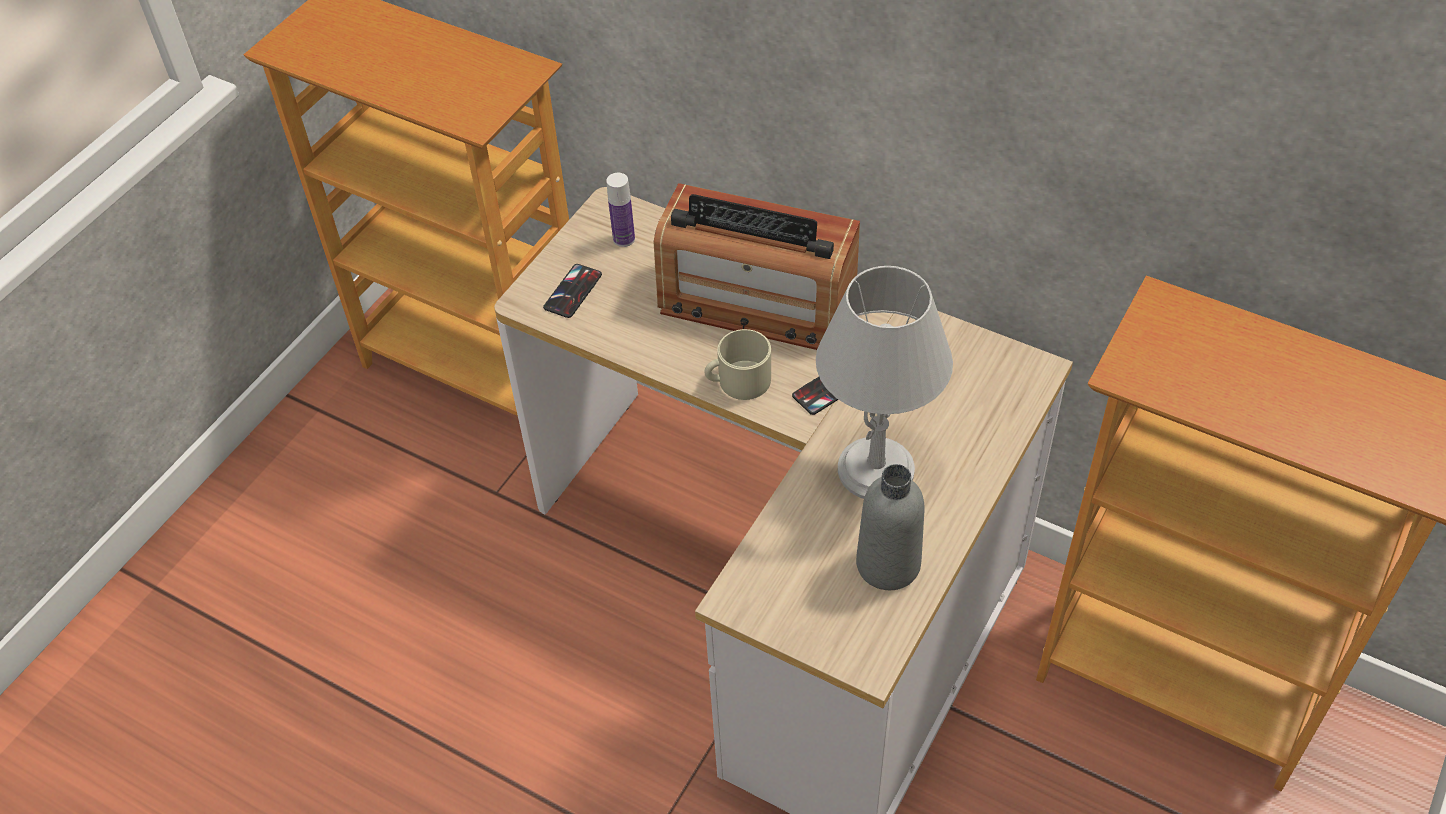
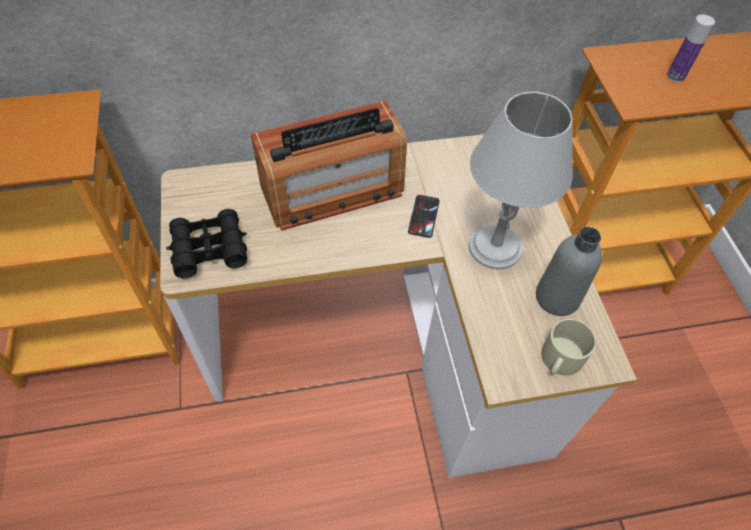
camera: 45 degrees left, 5 degrees up
phone [543,264,602,318] -> black binoculars [166,209,247,278]
bottle [606,173,635,247] -> bottle moved to [667,15,715,83]
beige mug [704,329,771,400] -> beige mug moved to [541,319,596,376]

